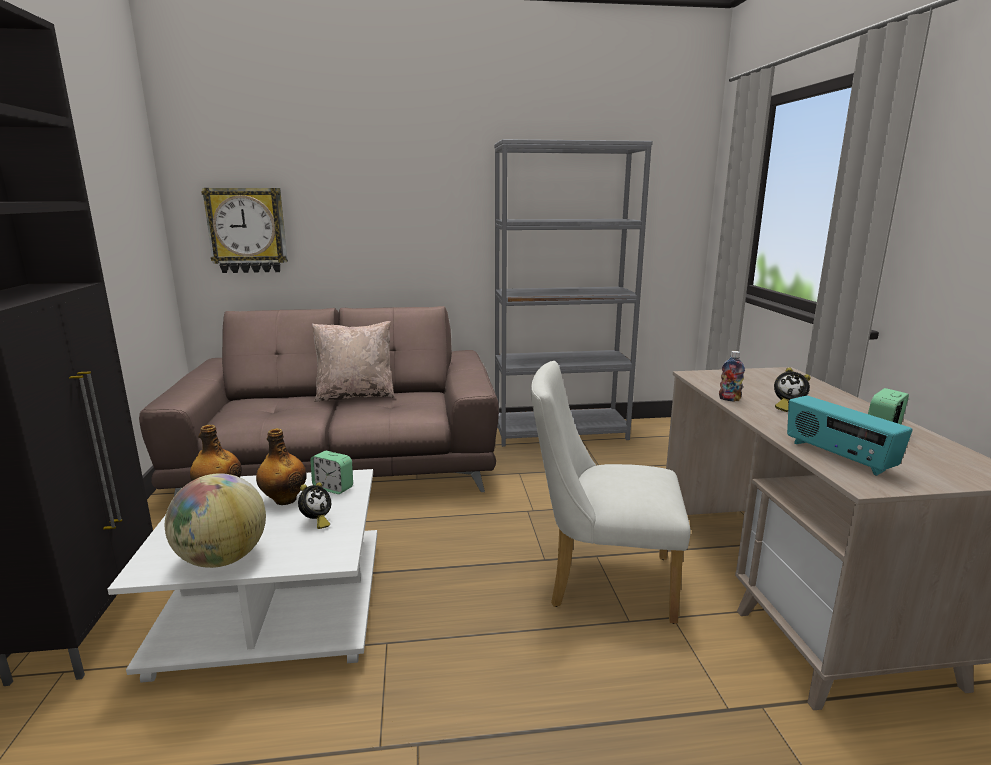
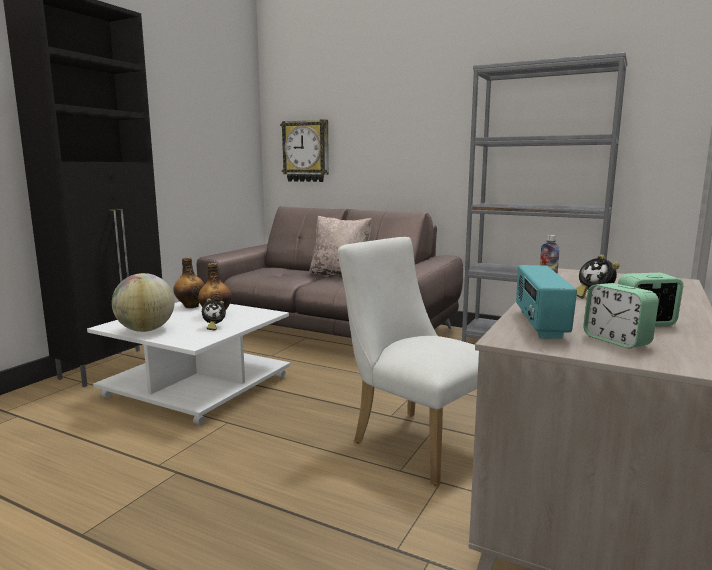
camera: 35 degrees right, 5 degrees down
alarm clock [310,451,353,494] -> alarm clock moved to [583,283,659,349]

